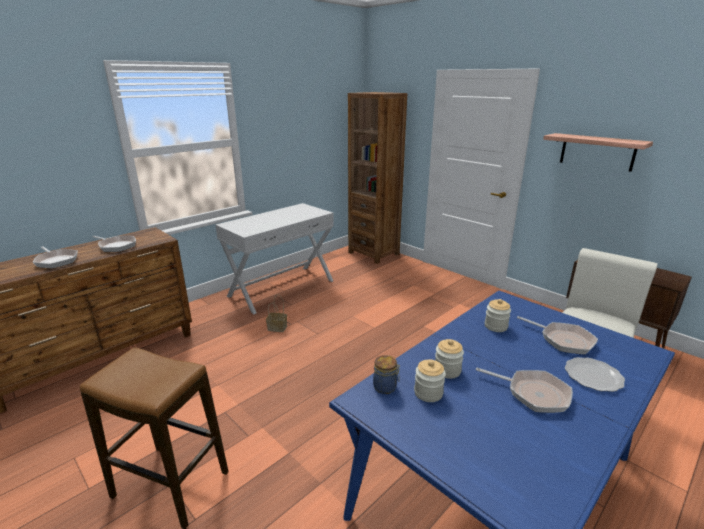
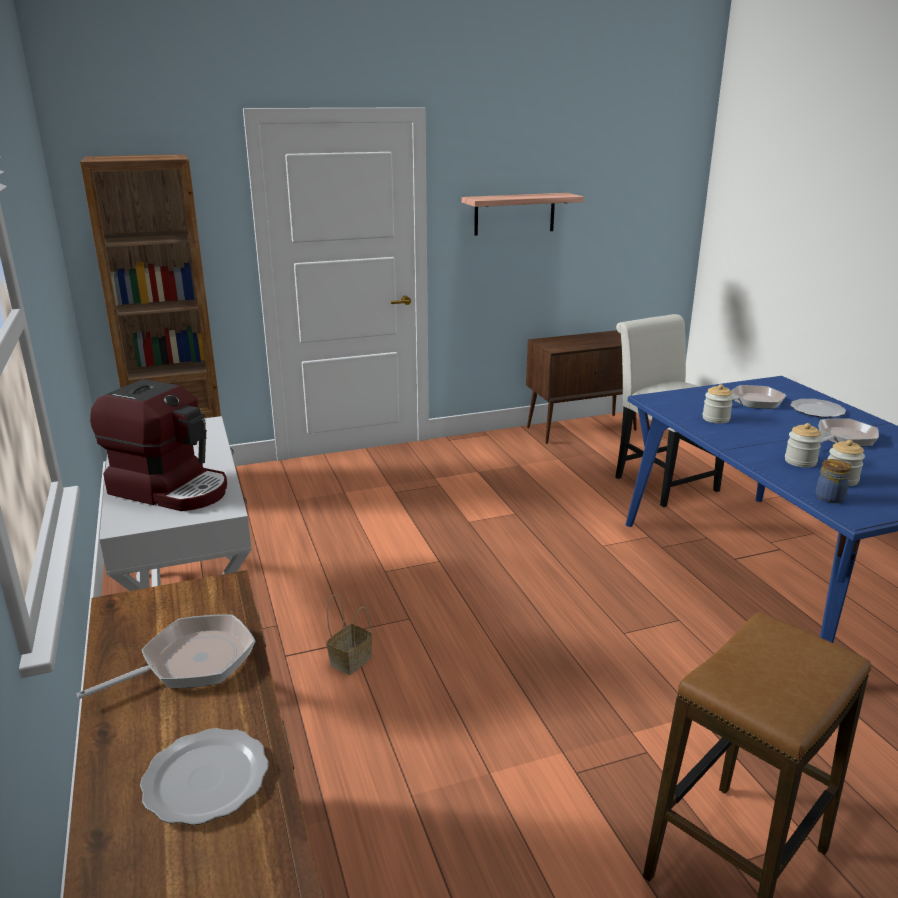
camera: 65 degrees left, 0 degrees up
frying pan [33,247,78,268] -> plate [140,728,269,825]
none -> coffee machine [90,379,227,511]

